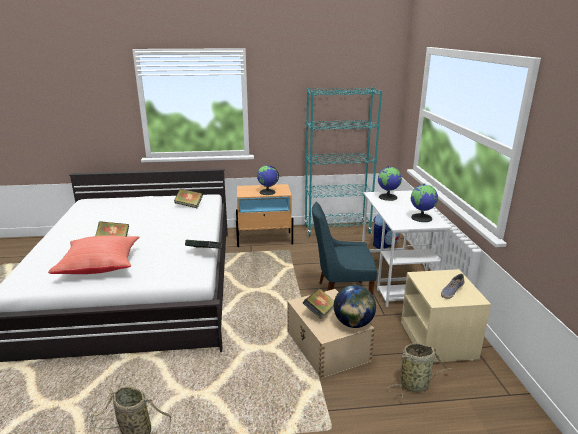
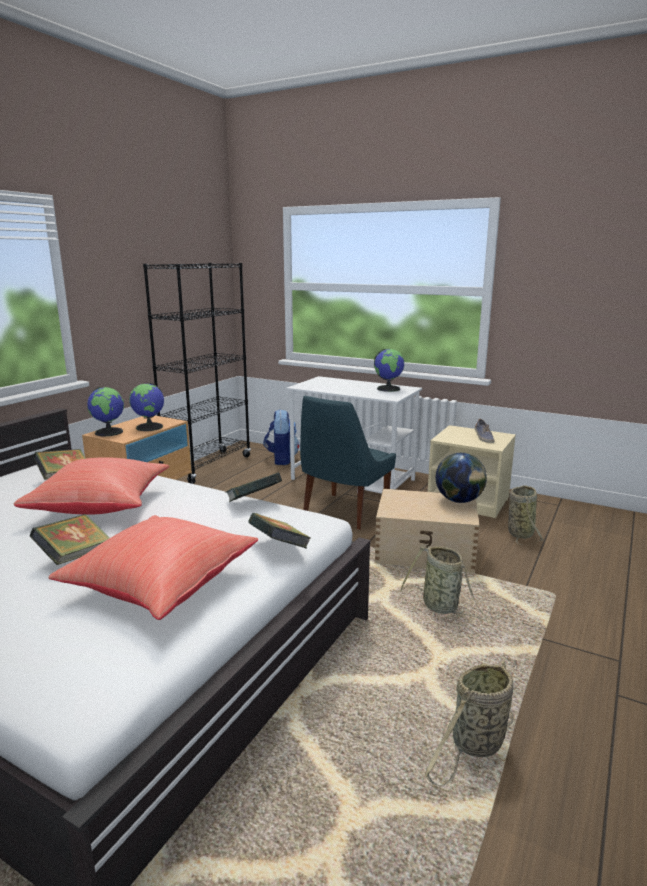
camera: 55 degrees left, 5 degrees down
book [303,288,334,319] -> book moved to [248,513,311,548]
turquoise bookcase [304,87,382,236] -> black bookcase [143,263,251,484]
globe [378,166,402,201] -> globe moved to [87,387,124,436]
none -> red pillow [14,457,169,514]
none -> basket [400,546,494,623]

